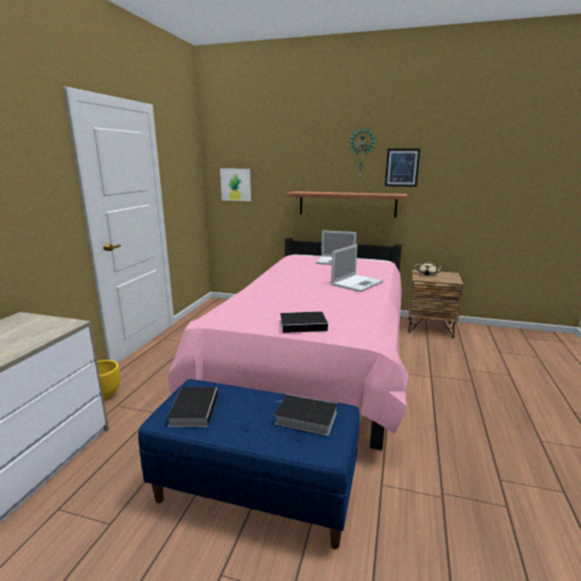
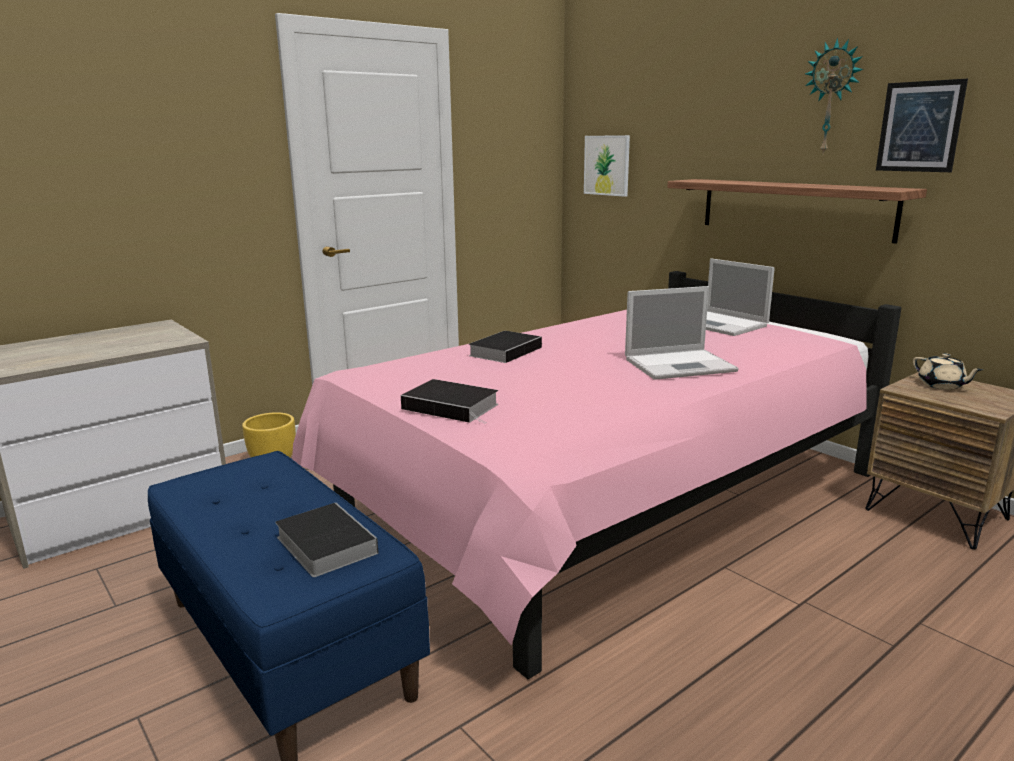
camera: 35 degrees right, 0 degrees up
book [167,387,218,427] -> book moved to [468,331,542,363]

